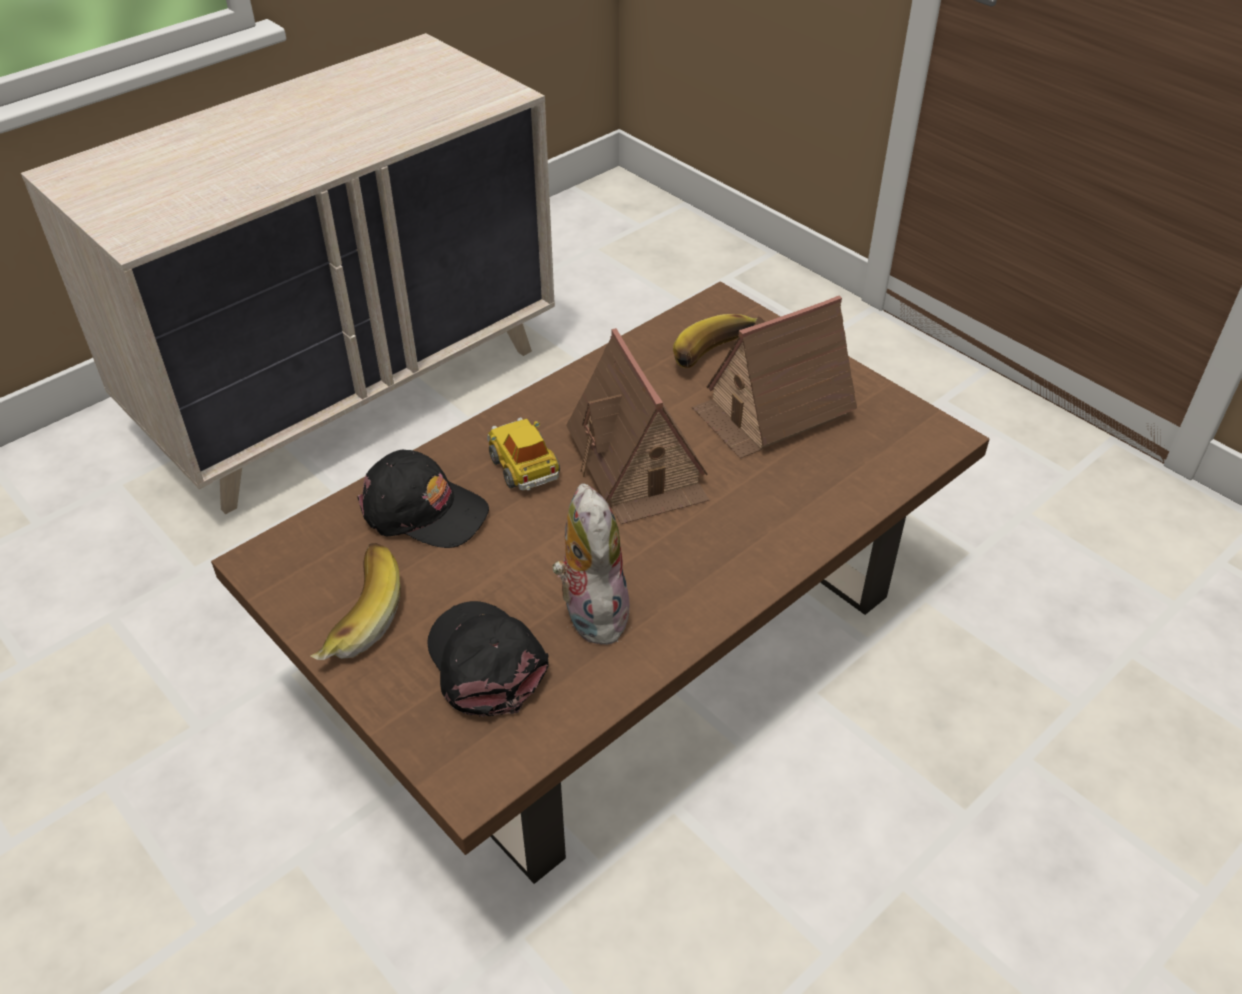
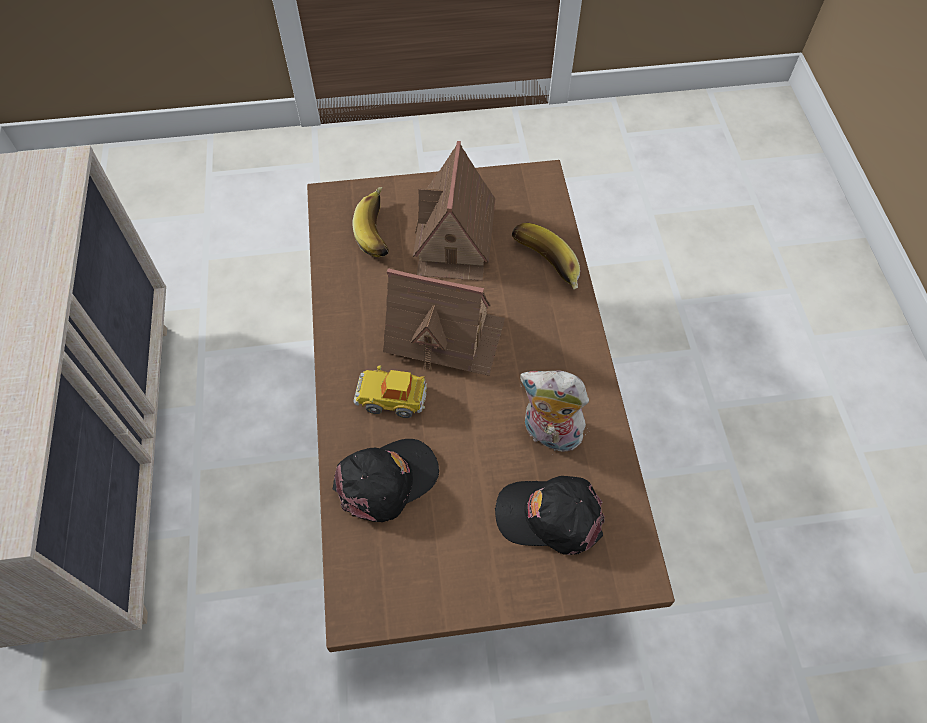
camera: 55 degrees left, 15 degrees up
banana [310,543,401,660] -> banana moved to [512,223,580,289]

